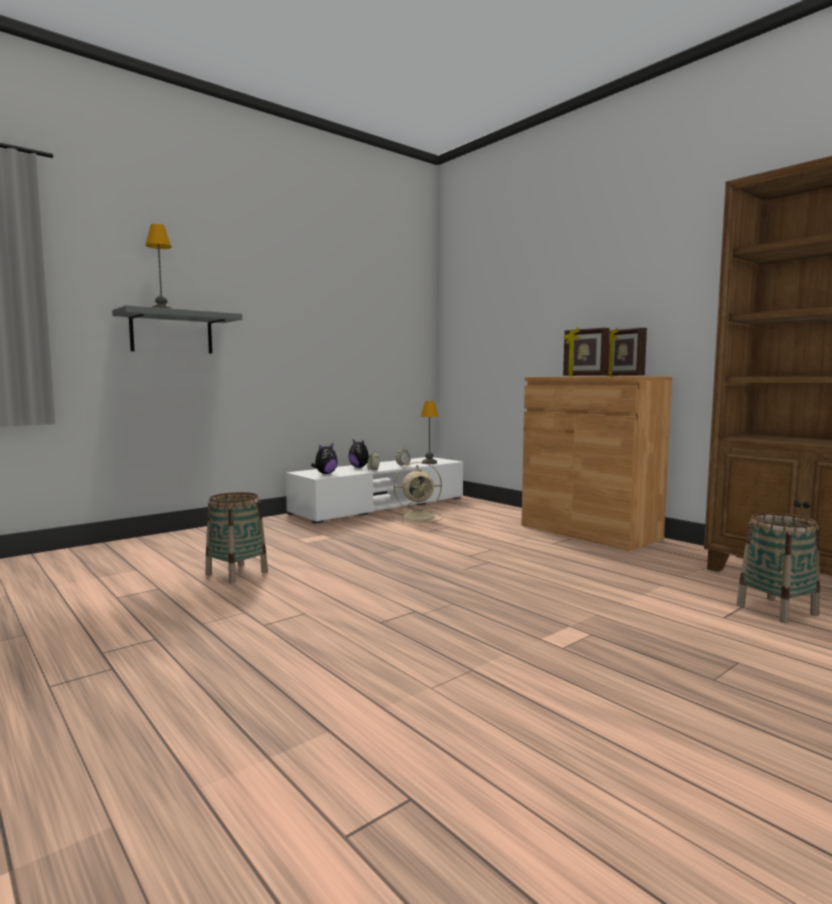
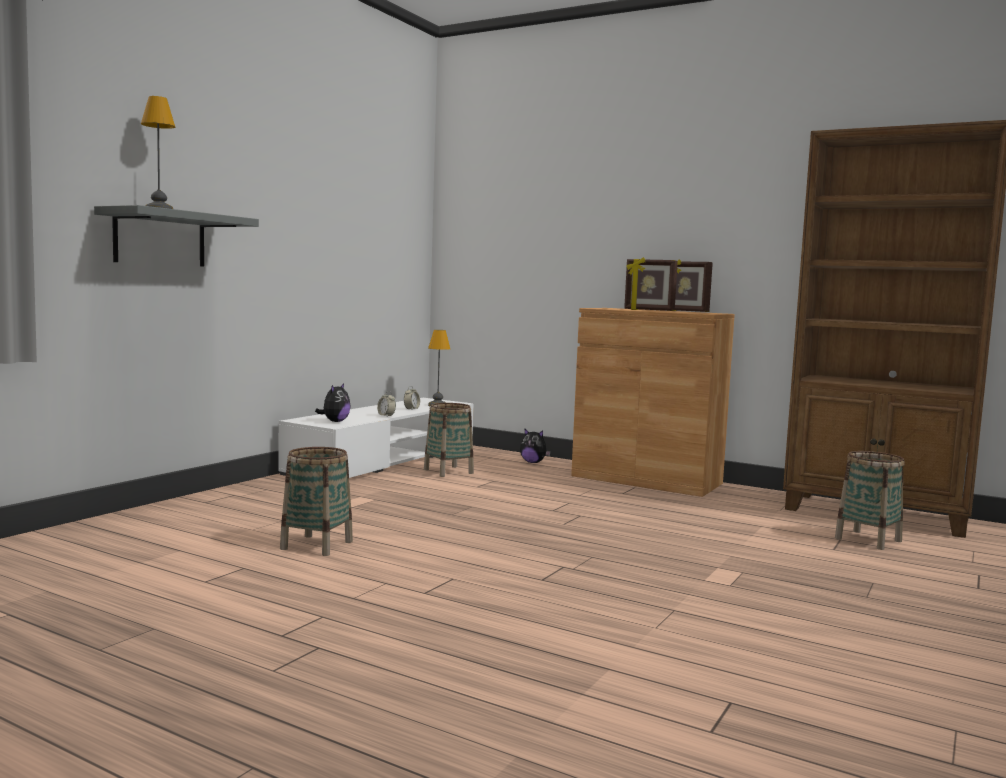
camera: 20 degrees left, 0 degrees up
plush toy [348,439,369,468] -> plush toy moved to [520,429,551,463]
beige fan [391,462,443,523] -> basket [424,403,474,477]

